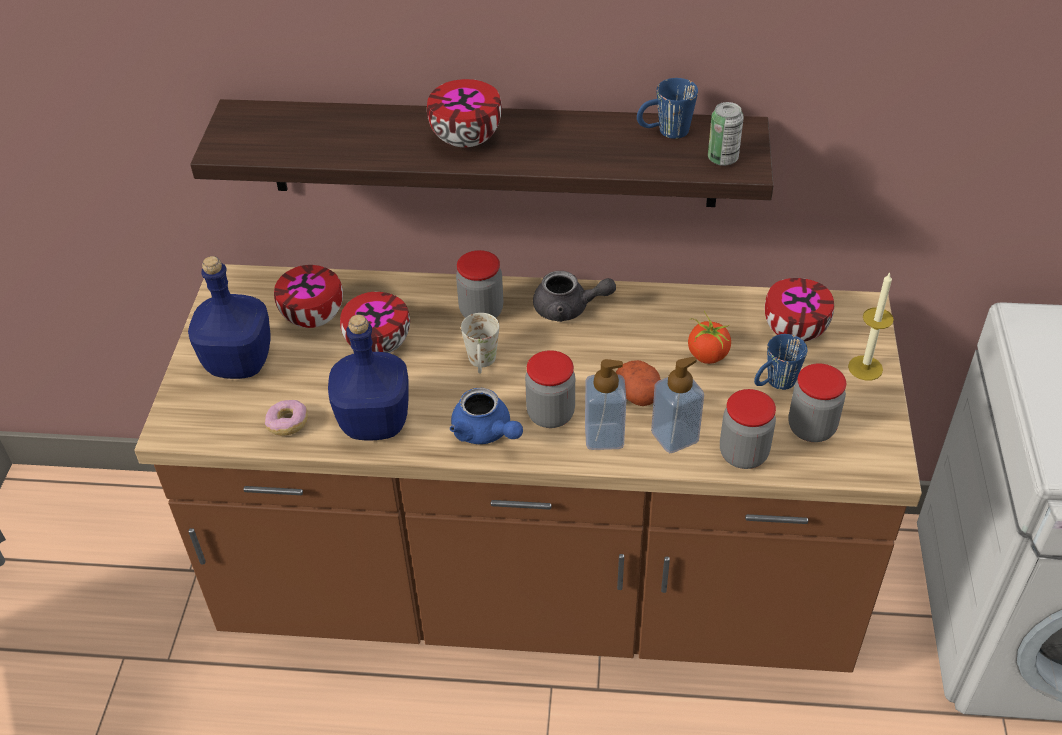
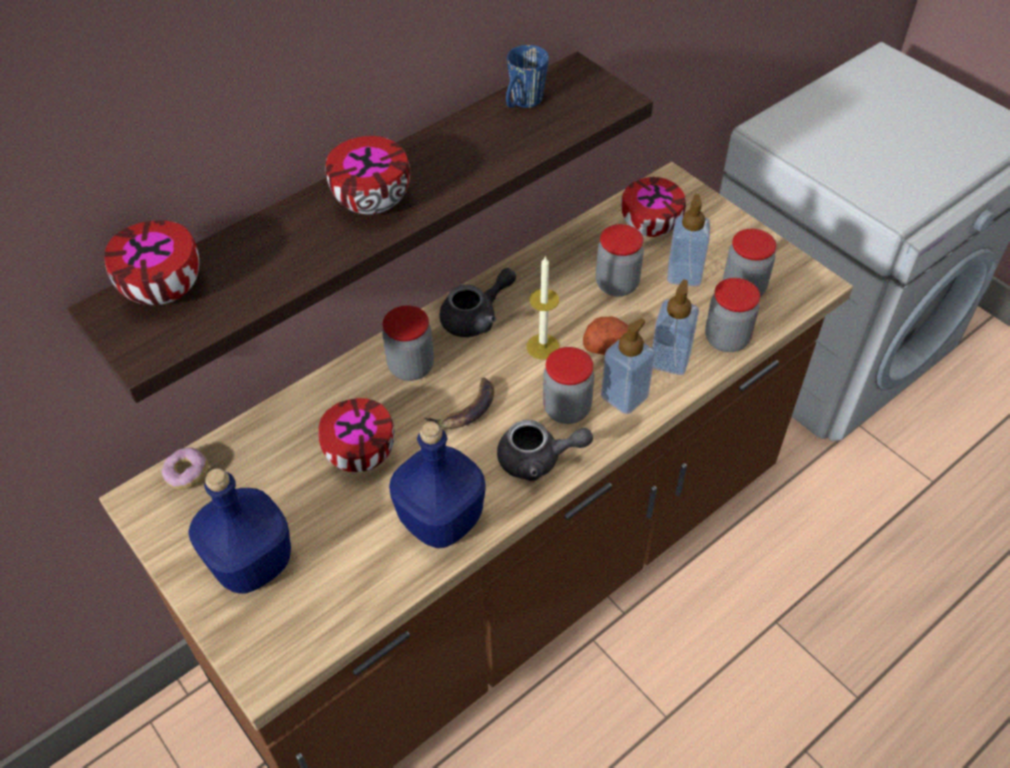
camera: 45 degrees left, 5 degrees up
donut [265,400,308,436] -> donut moved to [161,447,208,490]
bowl [274,265,343,328] -> bowl moved to [104,220,199,305]
blue teapot [450,388,523,444] -> grey teapot [497,420,593,481]
white mug [461,313,499,374] -> banana [425,378,494,429]
tomato [688,310,731,364] -> jar [596,224,644,297]
can [708,102,744,166] -> none
blue mug [754,334,807,390] -> soap dispenser [667,194,710,286]
candle [848,272,894,380] -> candle moved to [526,255,560,360]

